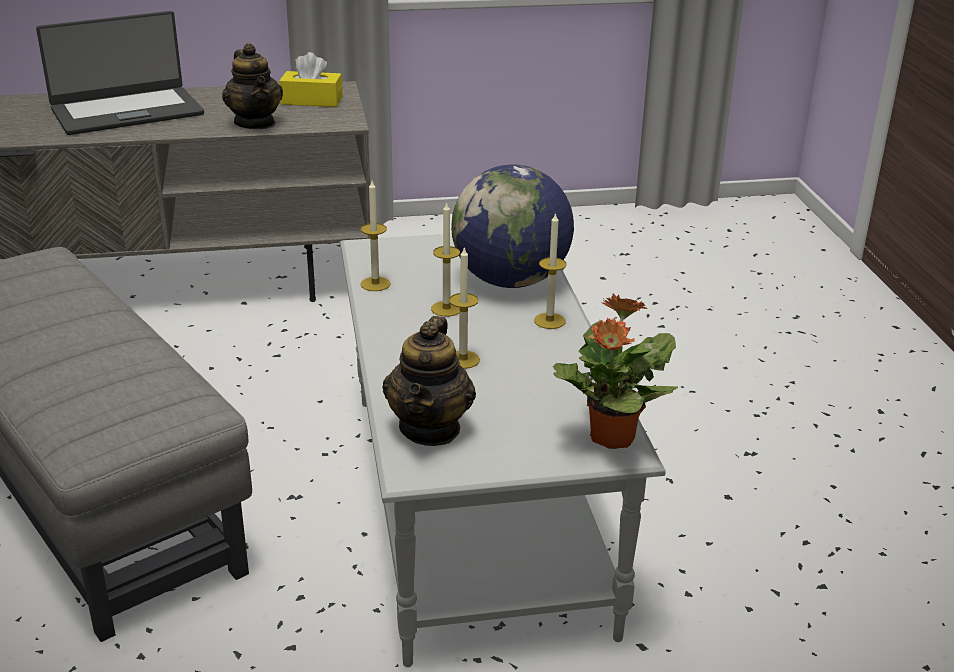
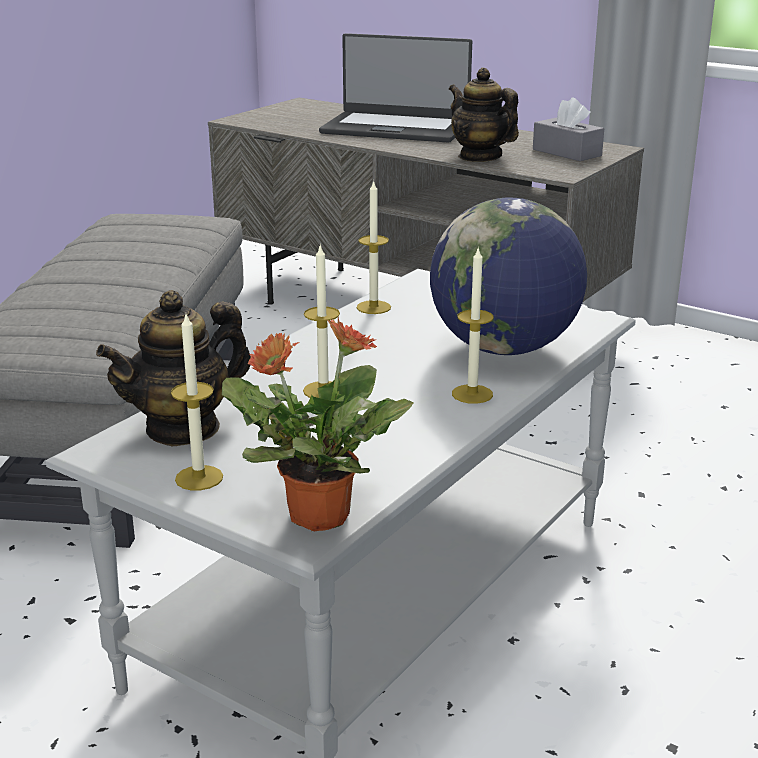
camera: 45 degrees right, 5 degrees down
teapot [222,43,283,129] -> teapot turned 120 degrees clockwise [449,67,519,162]
yellow tissue box [279,52,343,107] -> grey tissue box [533,97,604,161]
candle [431,202,460,317] -> candle moved to [171,314,223,490]

